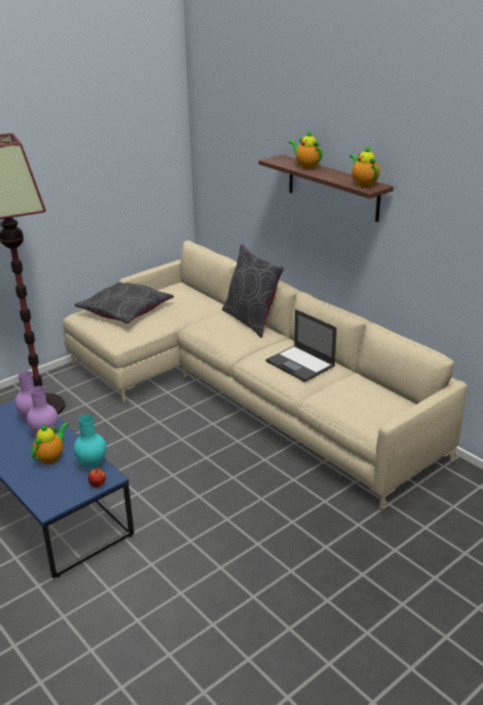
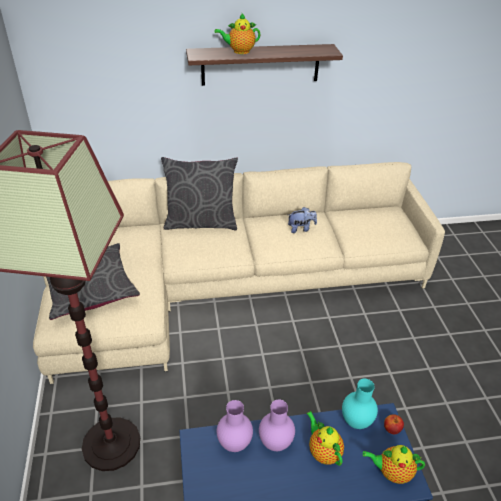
camera: 60 degrees left, 10 degrees up
laptop [266,309,337,382] -> plush toy [288,207,317,233]
teapot [350,145,380,187] -> teapot moved to [363,445,425,484]

